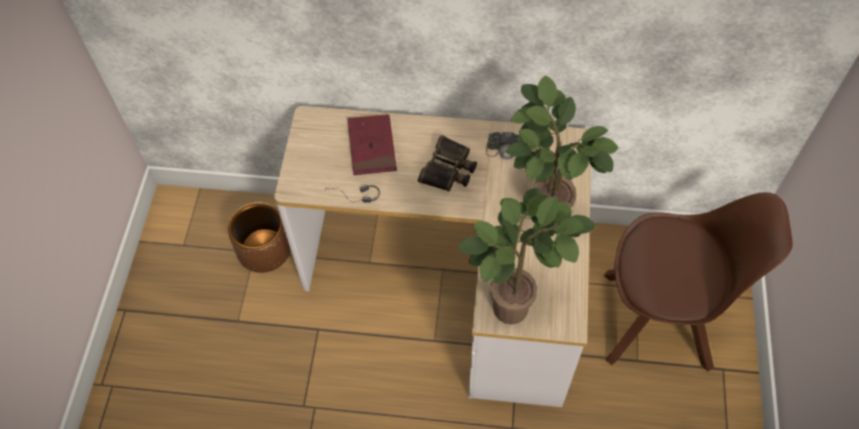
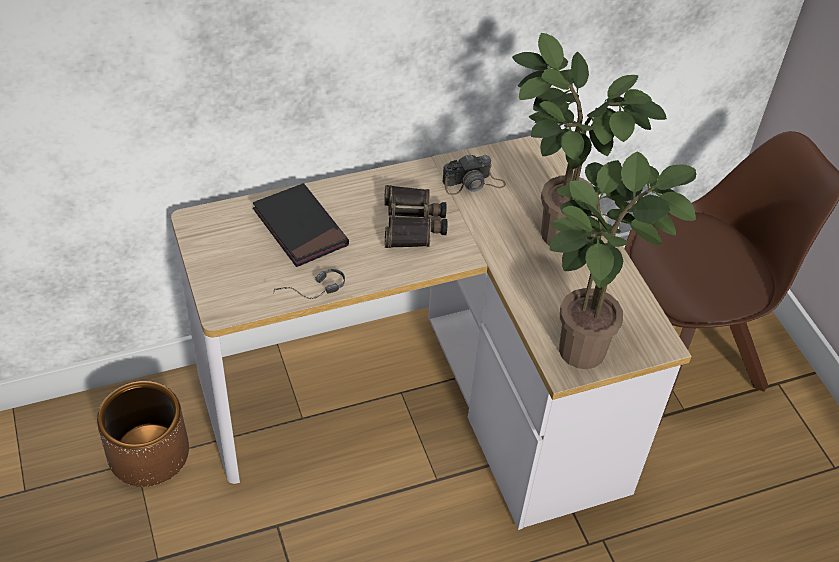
camera: 30 degrees left, 10 degrees down
red book [348,114,397,175] -> black book [253,183,349,267]

